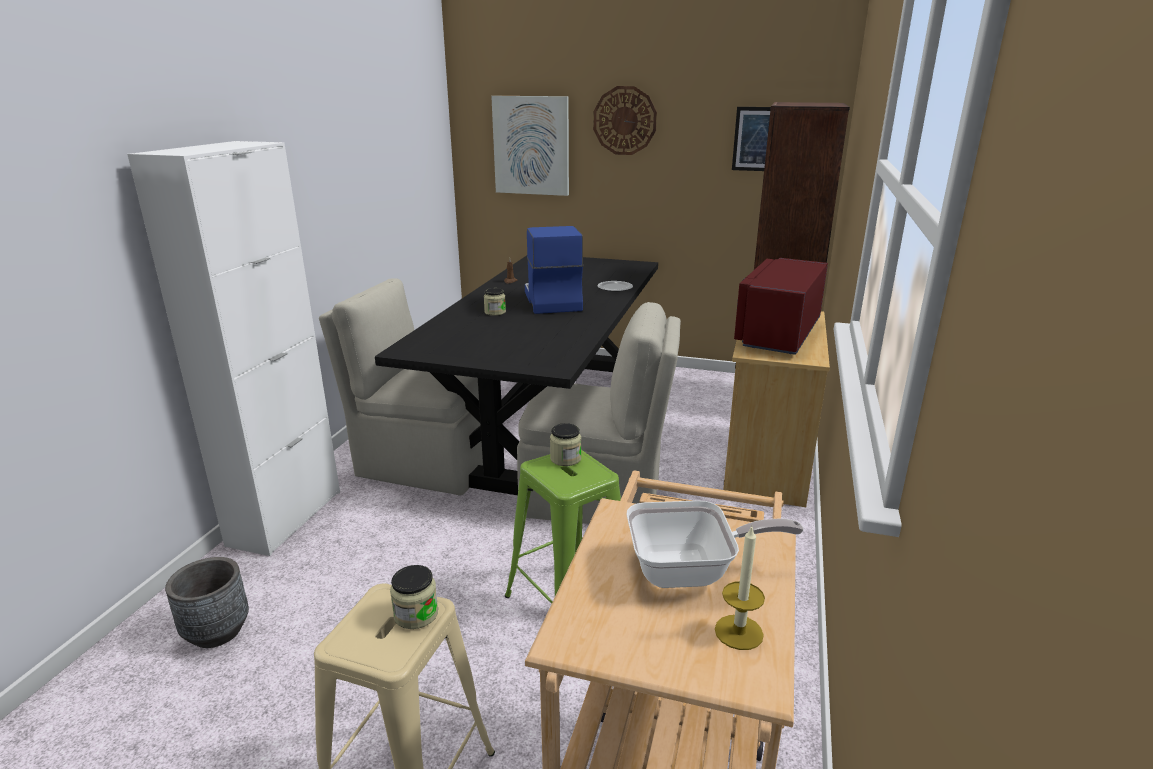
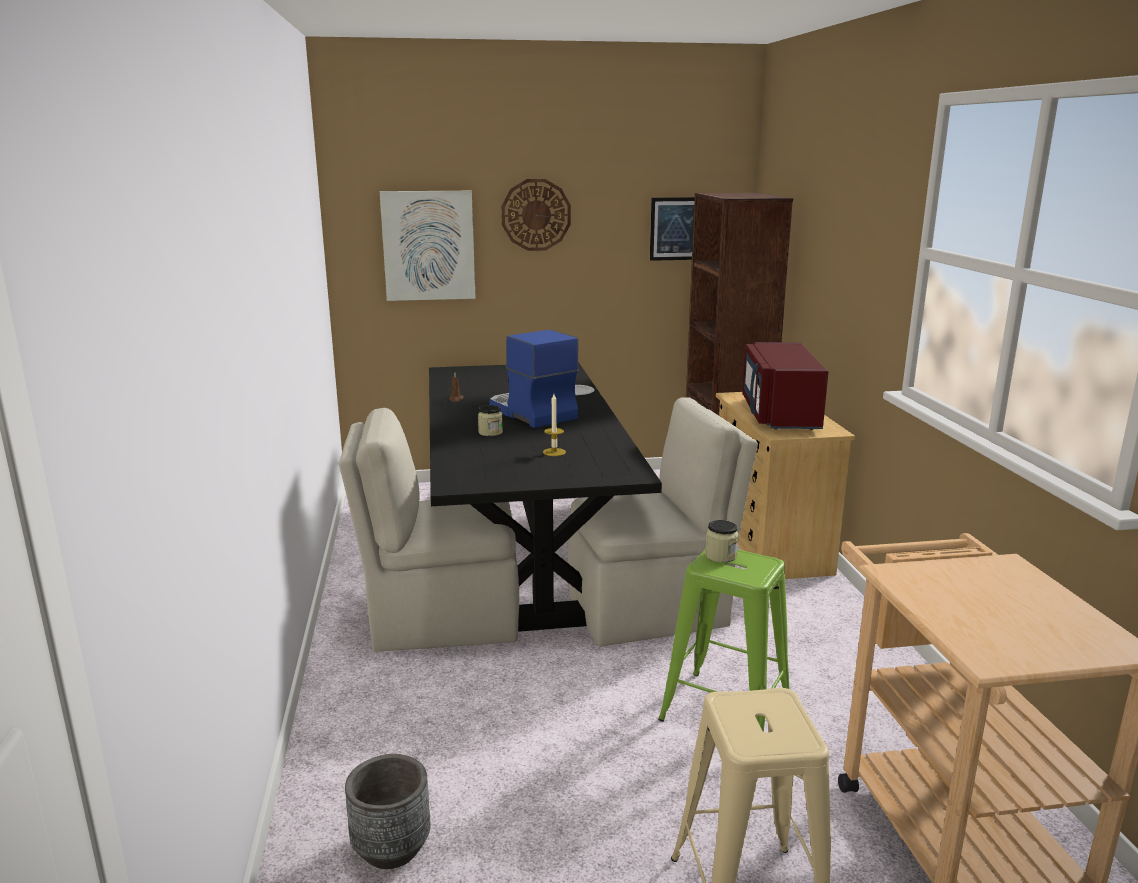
camera: 25 degrees left, 5 degrees down
white cabinet [127,141,340,556] -> none
jar [390,565,438,629] -> none
frying pan [626,500,804,588] -> none
candle [715,527,765,650] -> candle moved to [543,394,566,456]

